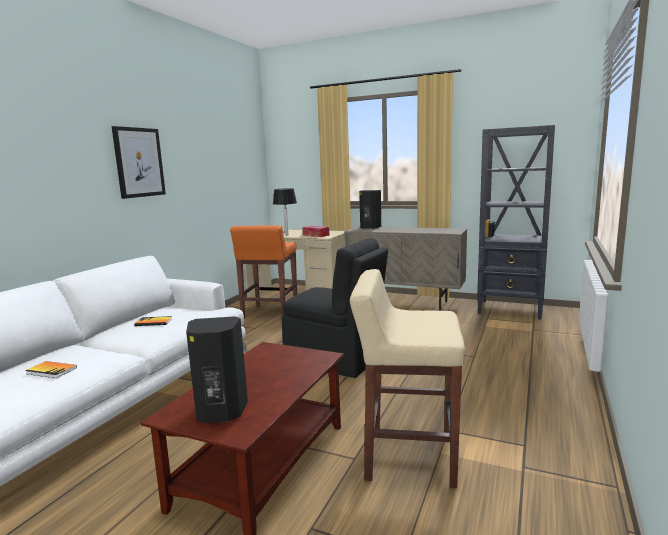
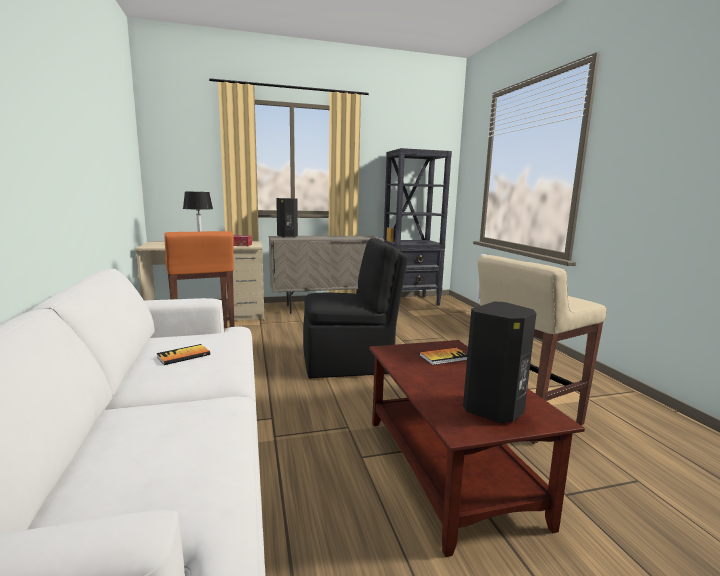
camera: 40 degrees left, 0 degrees up
book [25,361,77,378] -> book moved to [420,348,467,365]
picture [111,126,166,199] -> none

